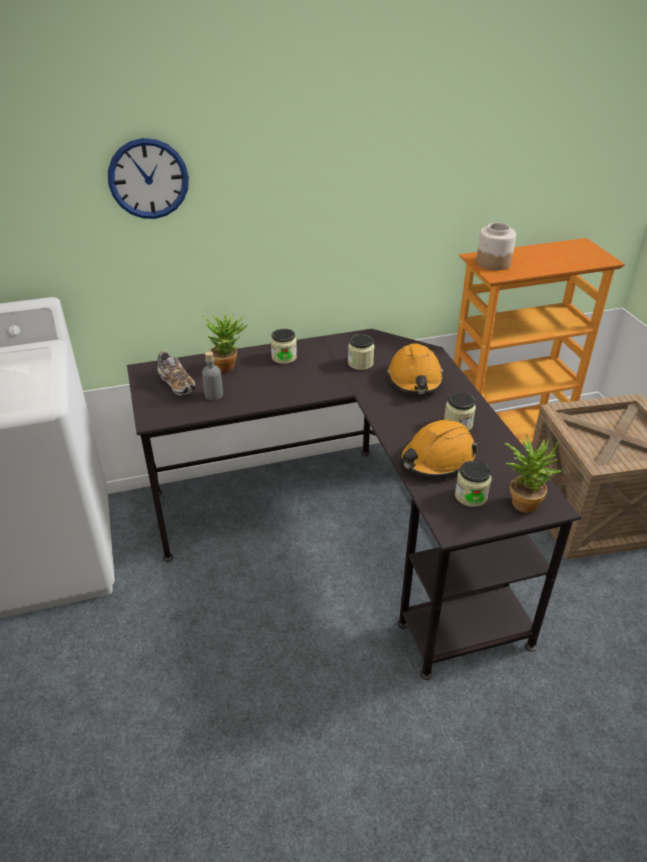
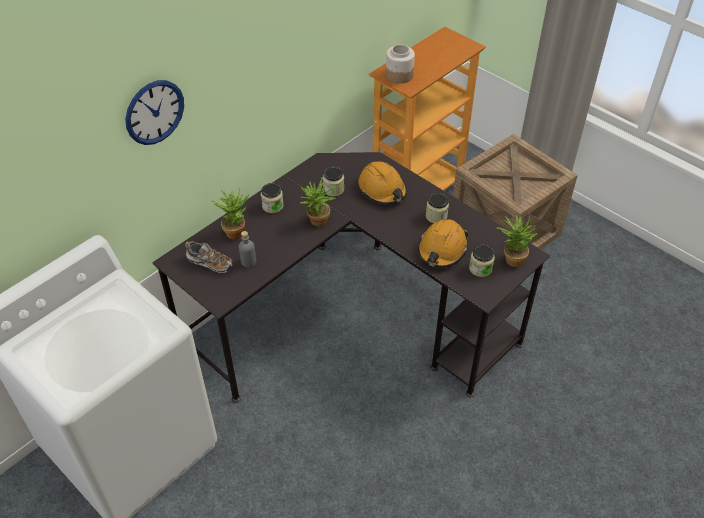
camera: 30 degrees left, 10 degrees up
none -> potted plant [300,176,336,227]

